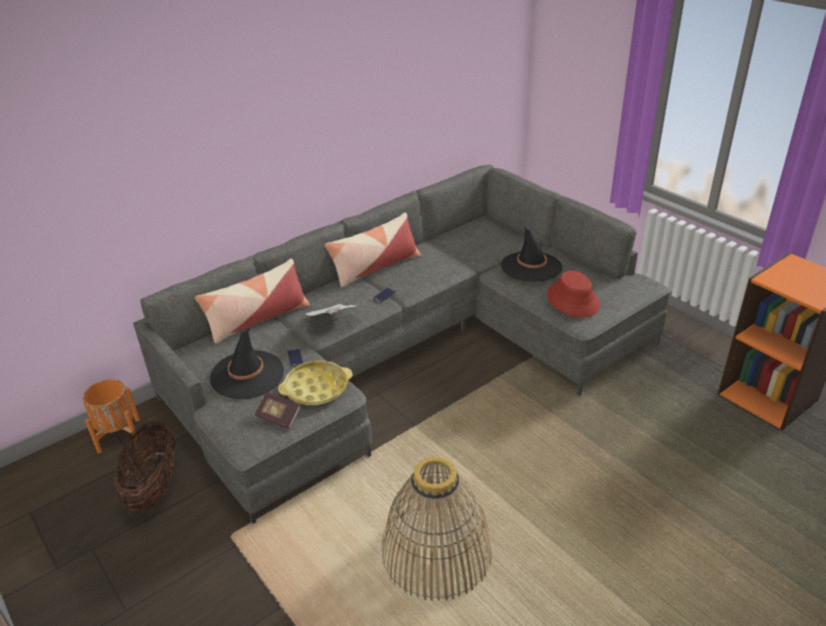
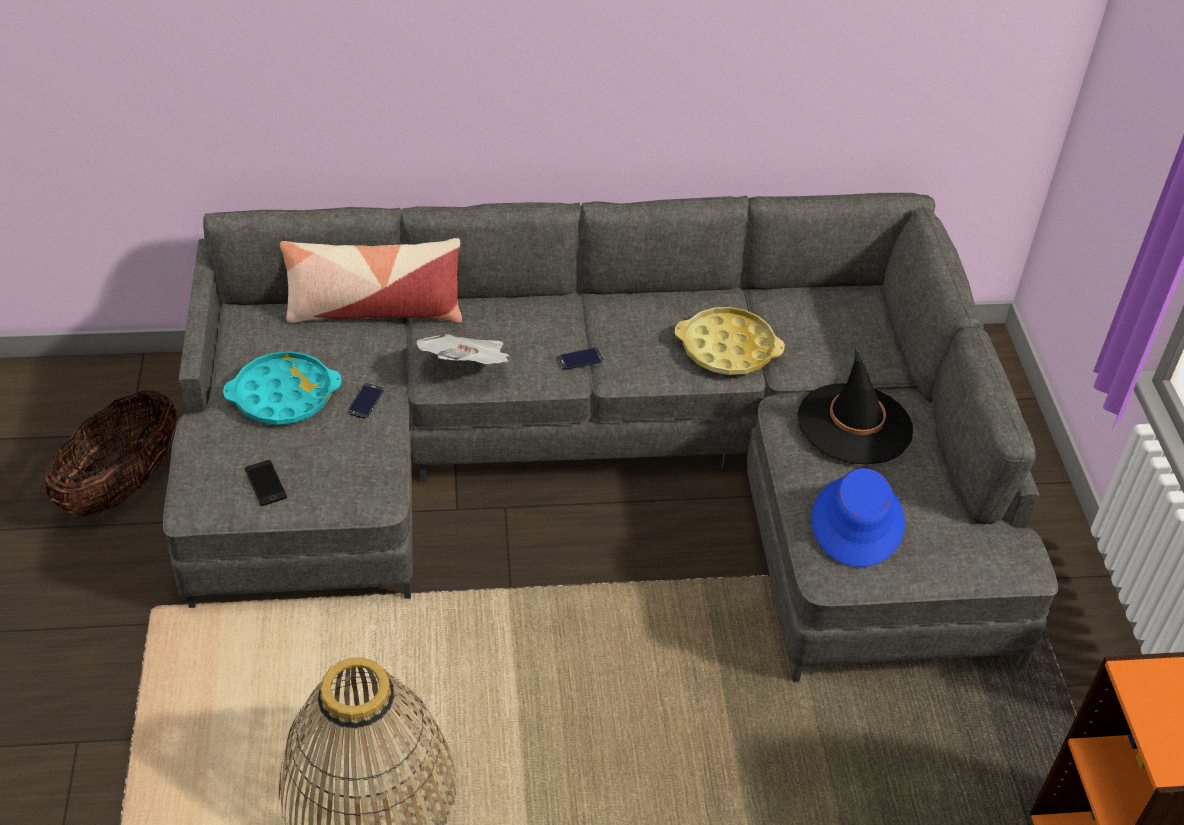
camera: 30 degrees right, 10 degrees up
orange planter [82,379,140,453] -> none
black hat [210,327,284,399] -> turquoise tray [223,351,341,425]
book [255,392,301,429] -> phone [245,460,287,506]
yellow tray [278,361,353,405] -> yellow tray moved to [675,307,785,375]
pillow [325,212,421,287] -> none
red hat [547,271,600,318] -> blue hat [811,468,905,567]

